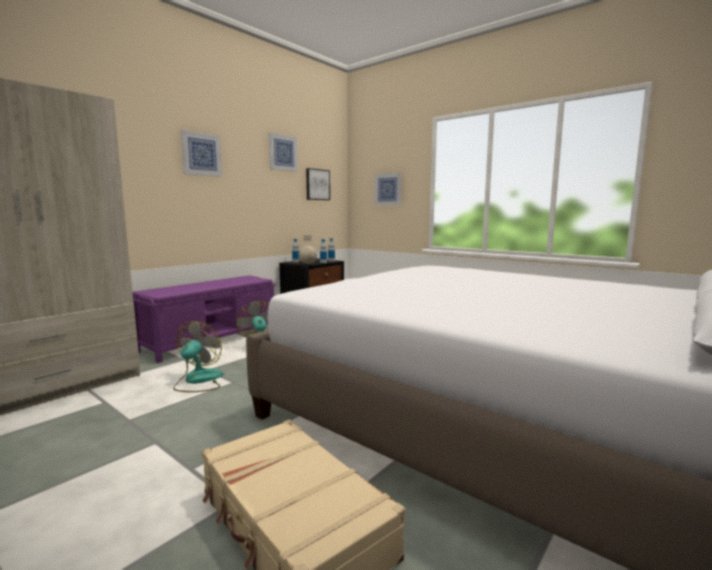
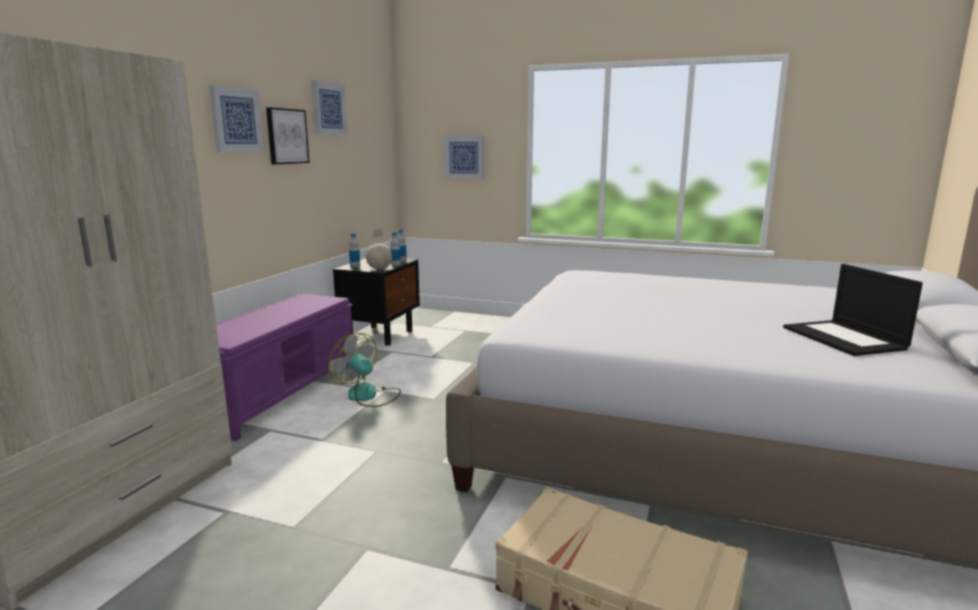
camera: 20 degrees left, 5 degrees up
fan [173,321,224,392] -> none
picture [306,168,330,200] -> picture moved to [266,107,310,164]
none -> laptop [783,264,923,356]

